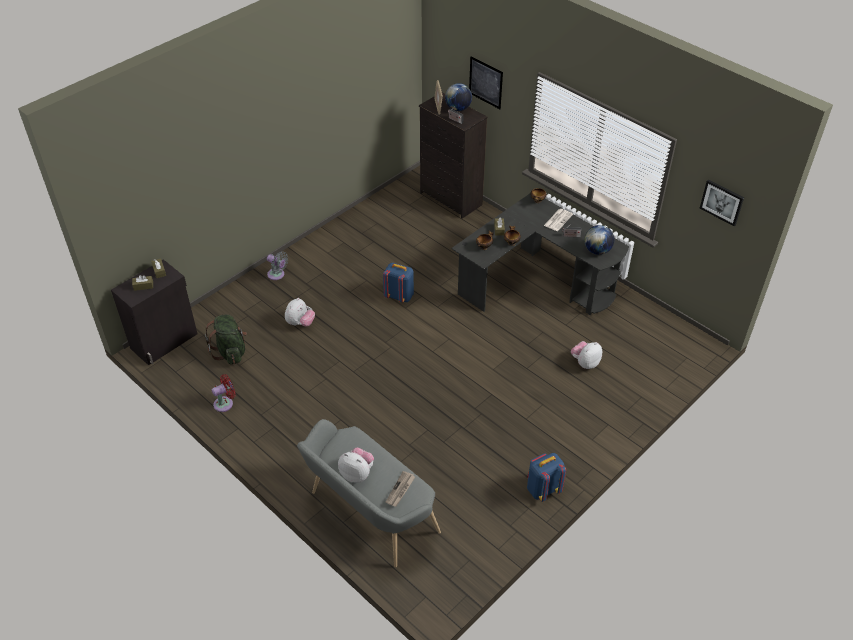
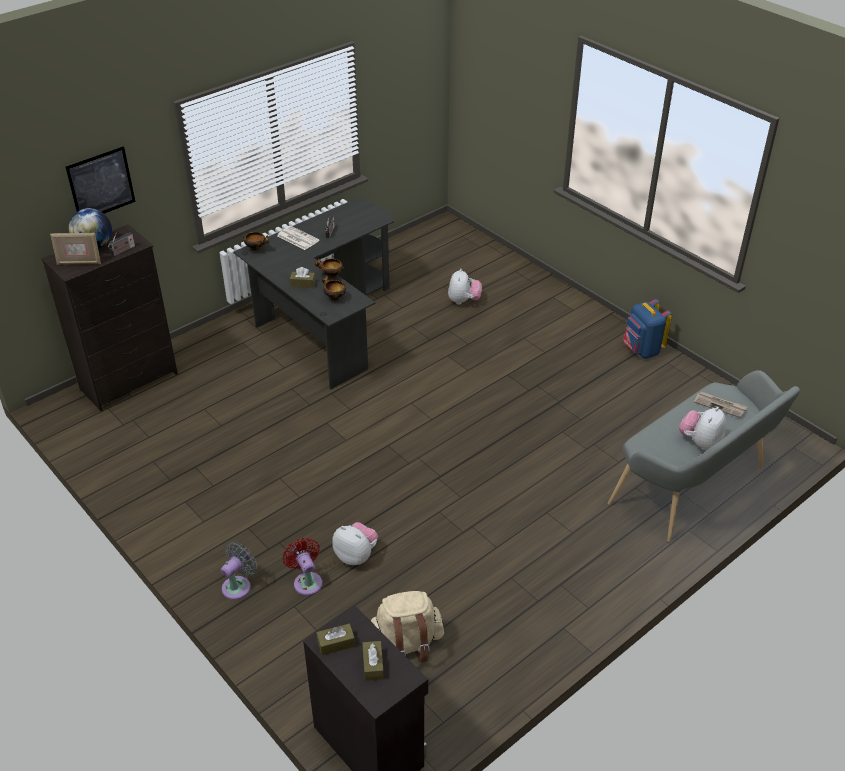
camera: 85 degrees left, 5 degrees down
green backpack [205,315,247,364] -> beige backpack [371,591,444,663]
red fan [212,374,236,412] -> red fan moved to [283,538,322,596]
blue backpack [383,263,414,302] -> none
plush toy [571,341,602,369] -> plush toy turned 135 degrees counterclockwise [448,269,482,305]
globe [584,225,614,255] -> none
picture [700,179,744,226] -> none

